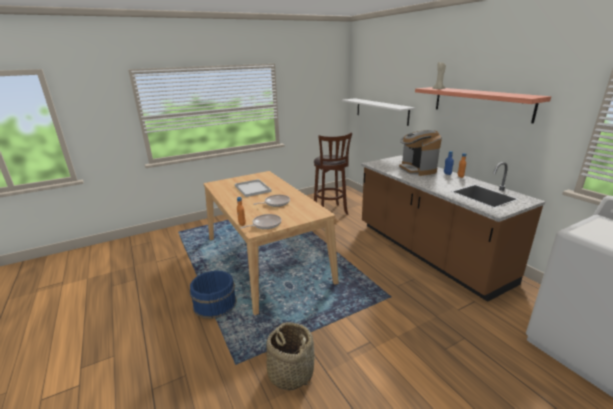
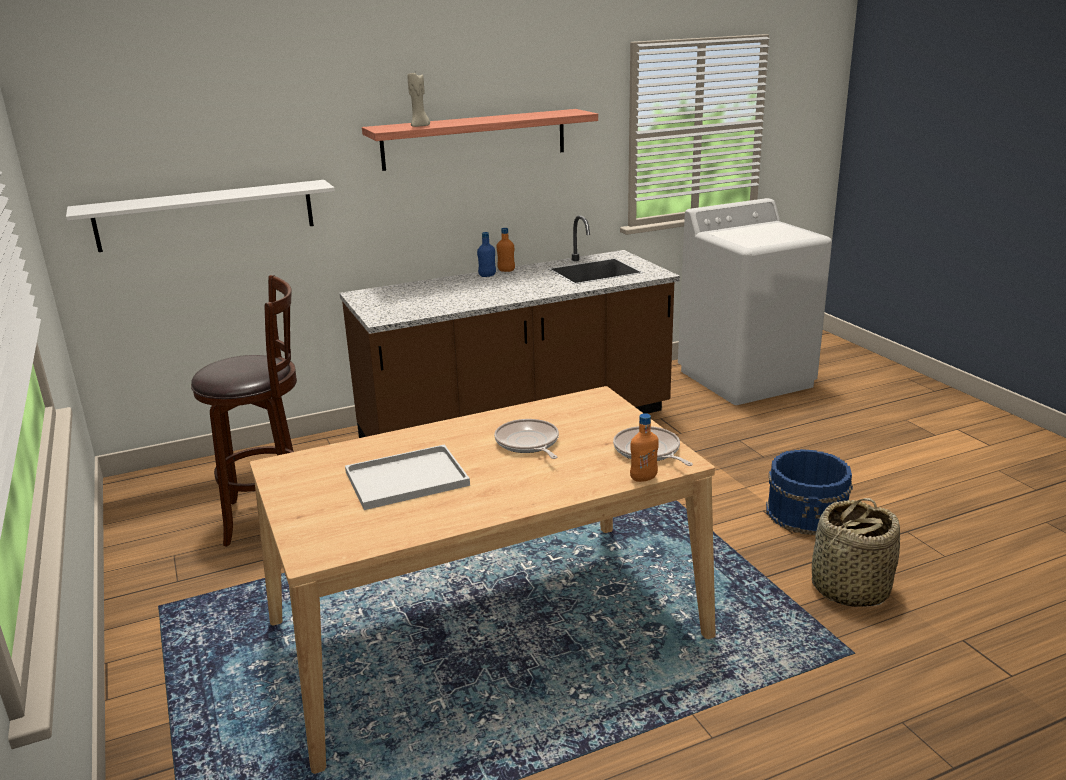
camera: 85 degrees left, 0 degrees up
blue bucket [190,270,237,319] -> blue bucket moved to [766,449,853,535]
coffee machine [399,130,442,176] -> none

